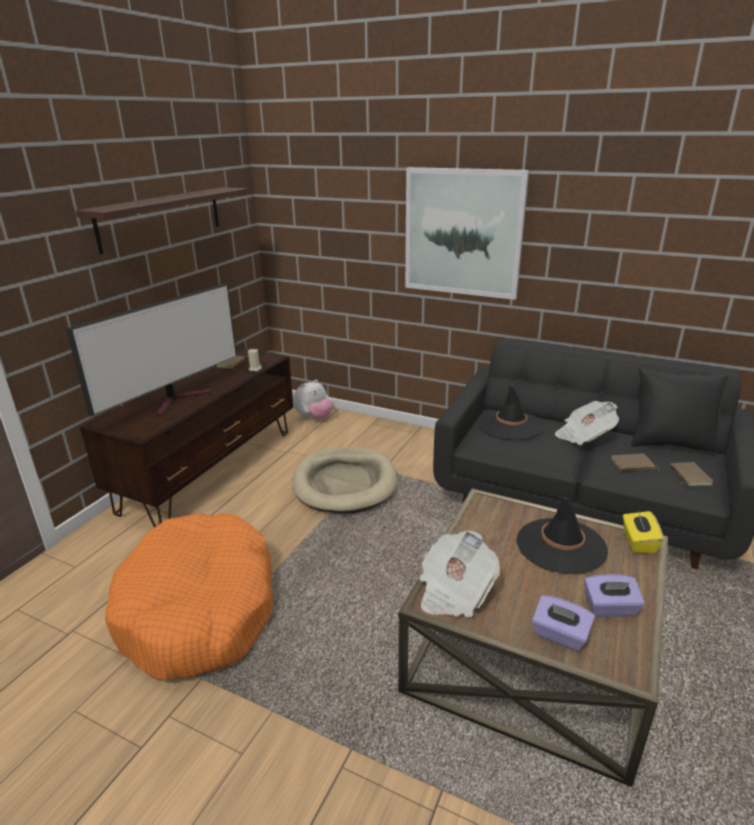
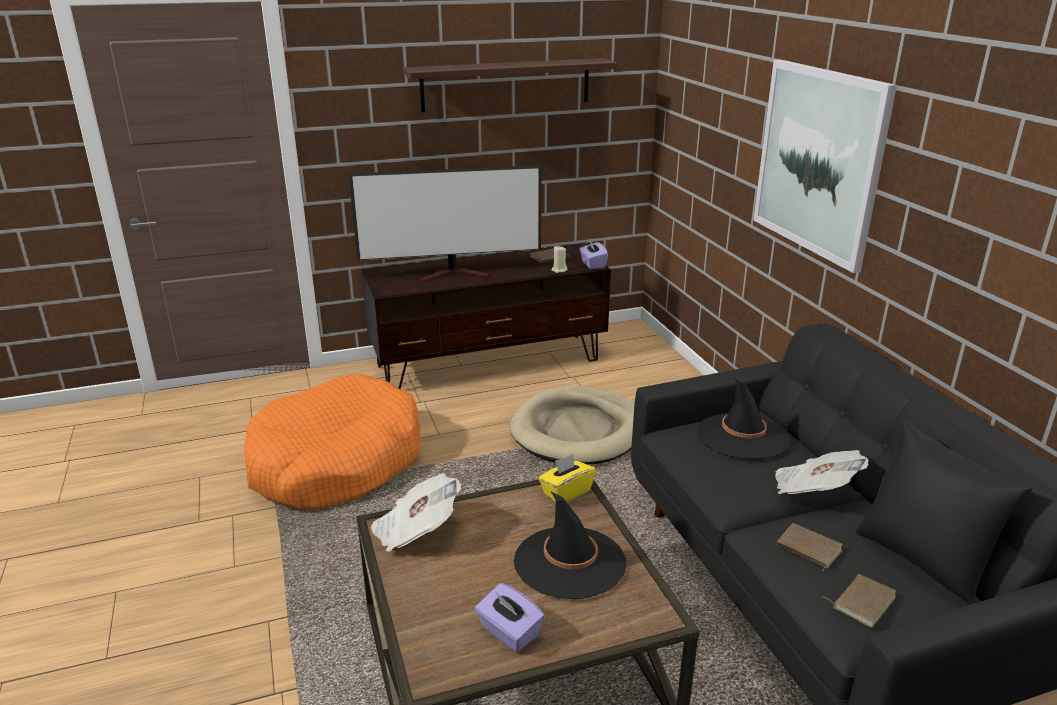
camera: 45 degrees right, 0 degrees up
plush toy [293,380,333,420] -> none
purple tissue box [532,595,595,651] -> purple tissue box moved to [579,241,608,269]
yellow tissue box [623,508,664,554] -> yellow tissue box moved to [539,454,596,502]

